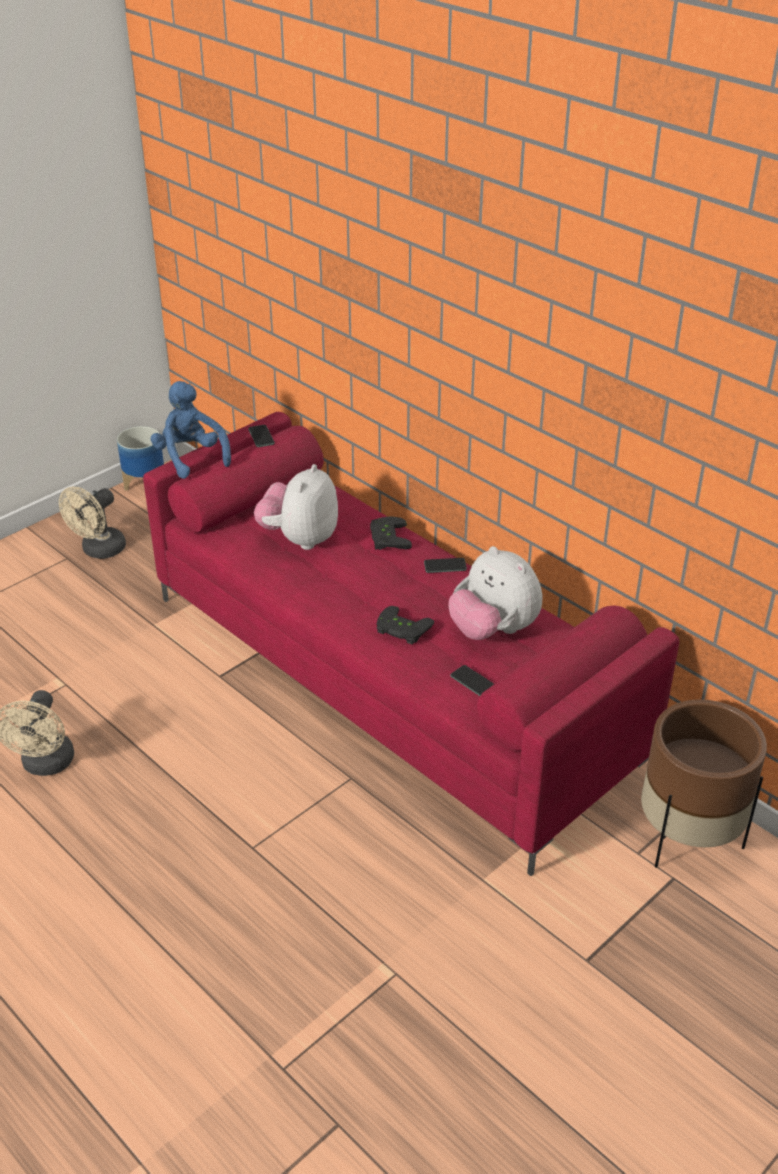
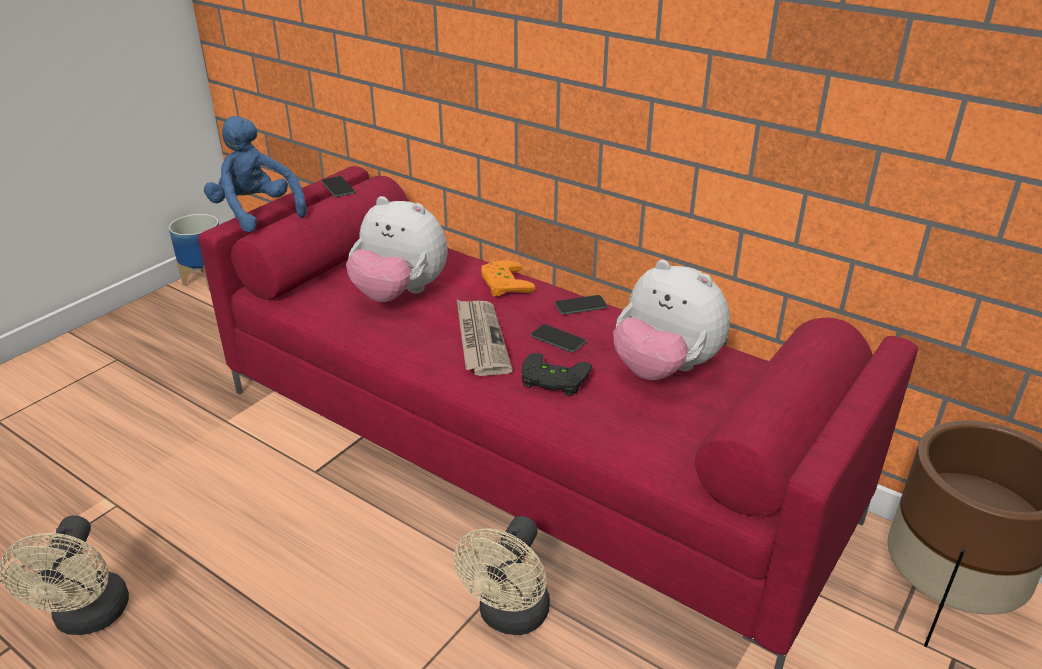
camera: 10 degrees left, 5 degrees down
beige fan [59,487,126,559] -> beige fan moved to [453,516,550,635]
plush toy [254,464,338,550] -> plush toy turned 75 degrees counterclockwise [346,196,448,302]
black game controller [370,517,412,550] -> orange game controller [481,260,536,297]
phone [450,665,494,696] -> phone moved to [531,324,586,352]
none -> newspaper [457,300,513,376]

